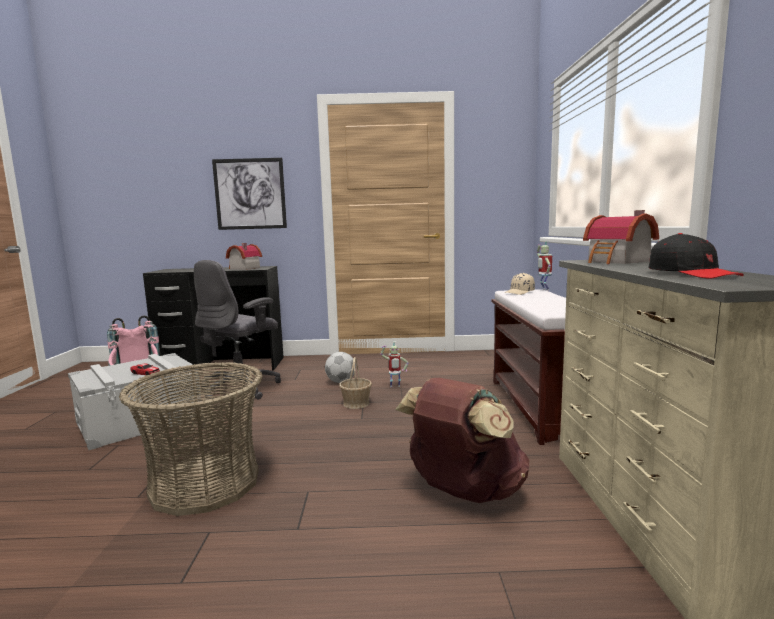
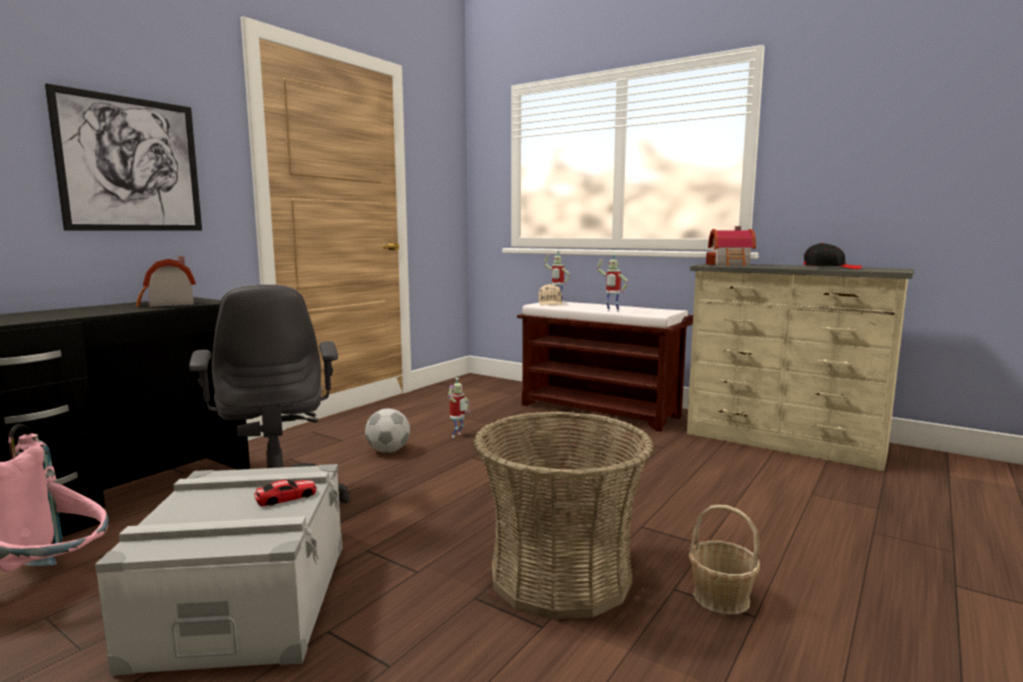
camera: 55 degrees left, 0 degrees up
basket [339,357,372,409] -> basket moved to [689,505,760,615]
brown backpack [395,378,529,503] -> none
none -> toy robot [597,255,629,312]

